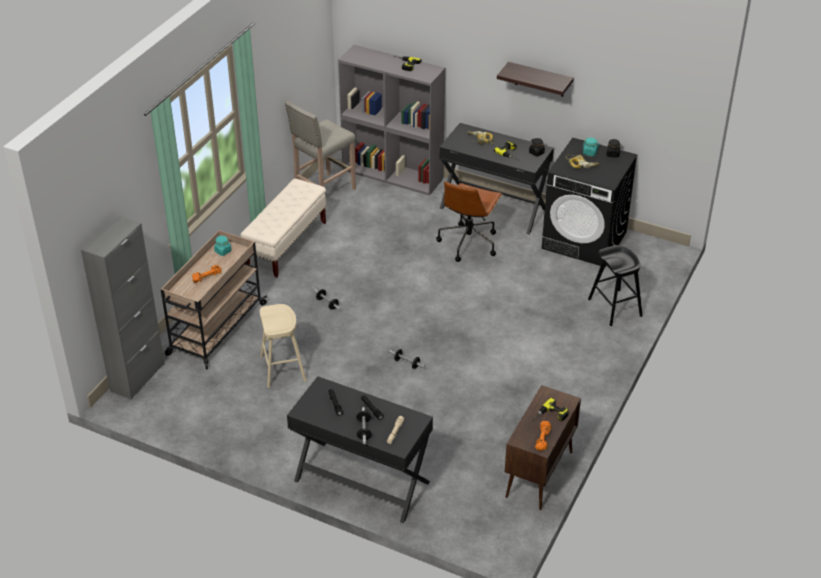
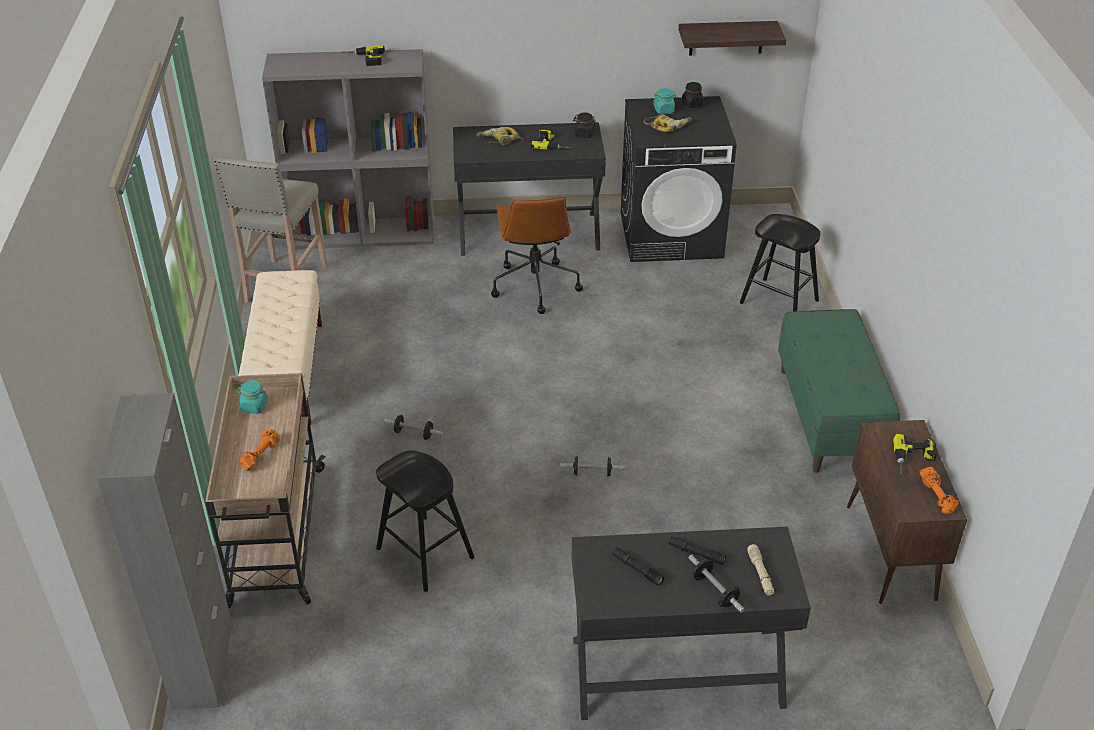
camera: 30 degrees left, 0 degrees up
beige stool [260,304,307,388] -> black stool [376,451,475,592]
shelf [497,62,574,97] -> shelf moved to [678,21,786,56]
none -> green bench [778,309,900,473]

